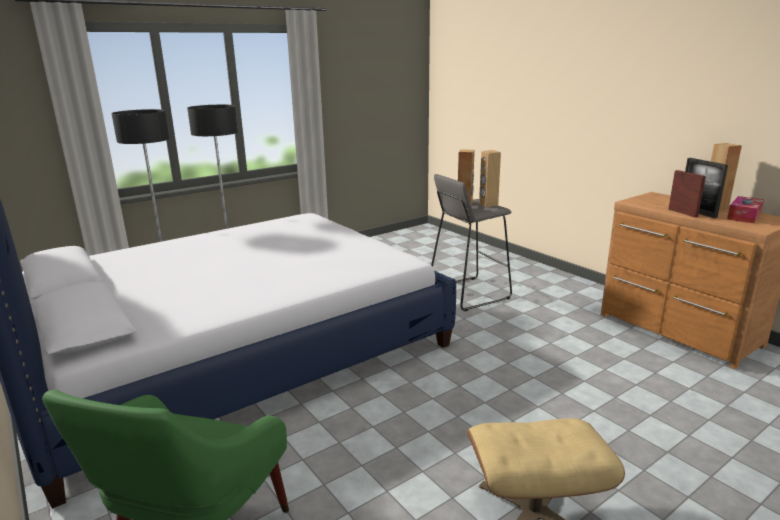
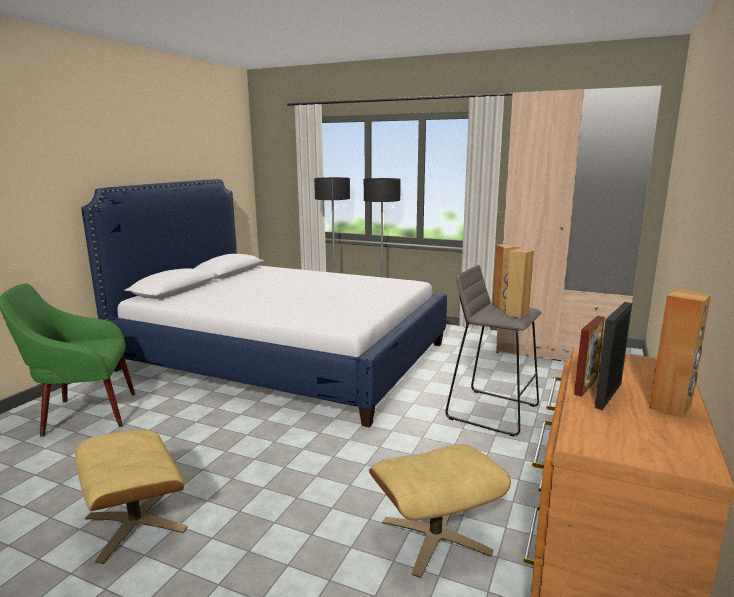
camera: 60 degrees right, 5 degrees down
tissue box [727,196,764,223] -> none
none -> beige ottoman [369,444,511,578]
none -> beige wardrobe [496,85,662,361]

